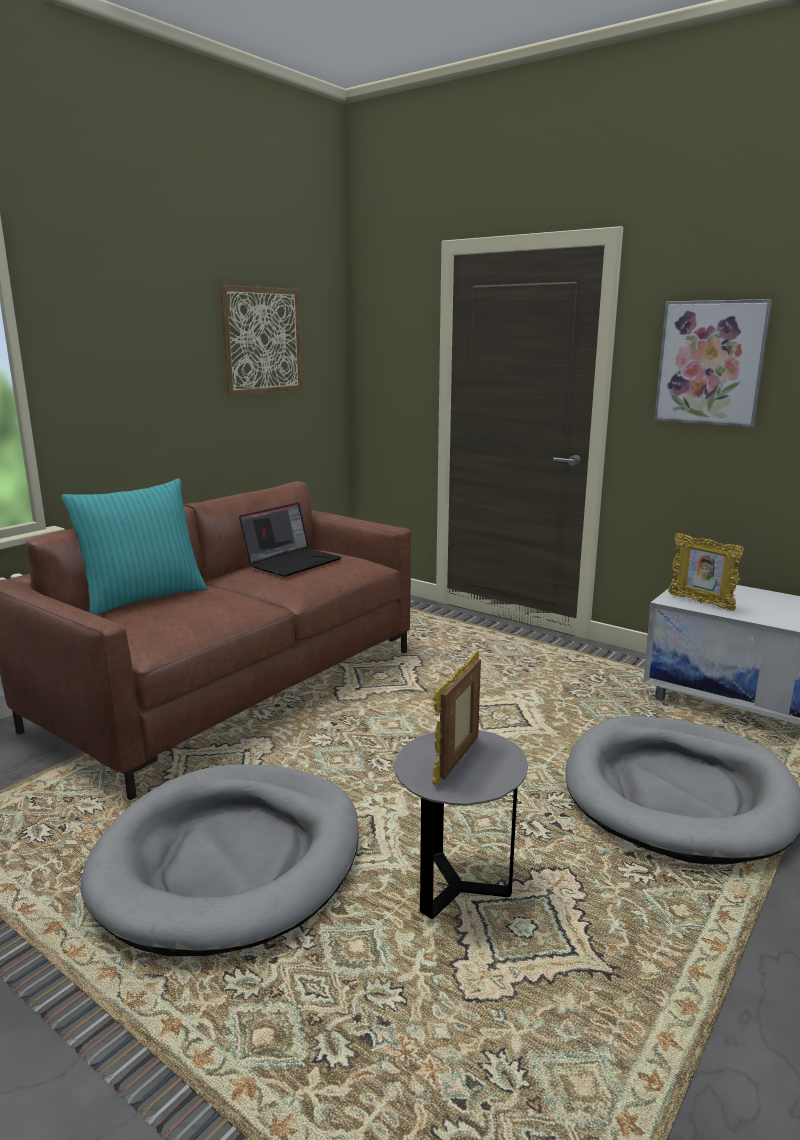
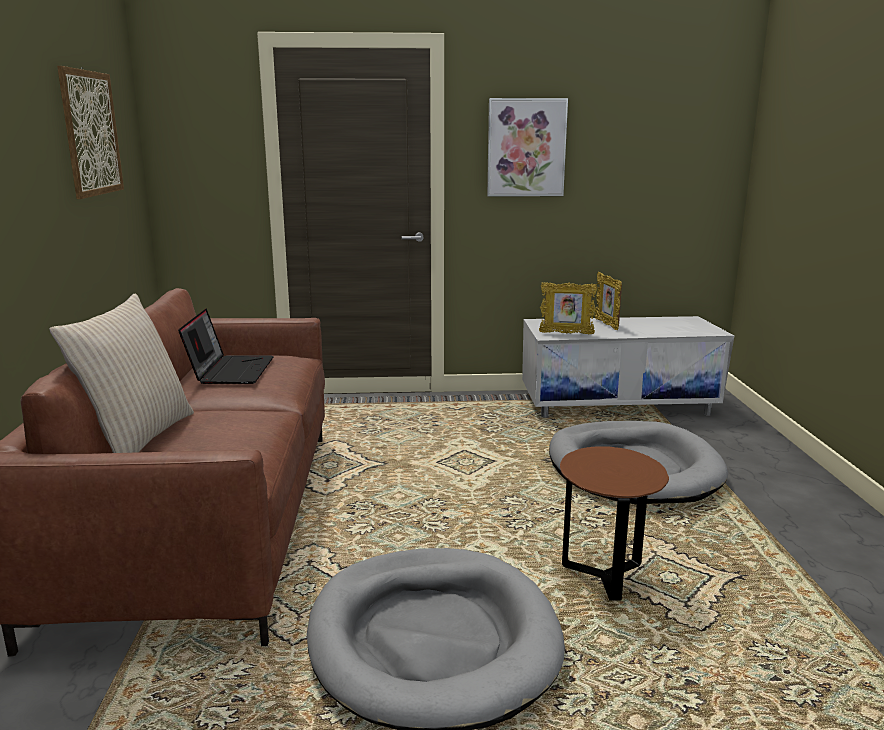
camera: 40 degrees left, 0 degrees up
turquoise pillow [61,478,208,615] -> beige pillow [49,293,194,453]
grey side table [394,730,528,919] -> brown side table [560,446,669,601]
picture frame [432,651,481,787] -> picture frame moved to [595,272,622,330]

